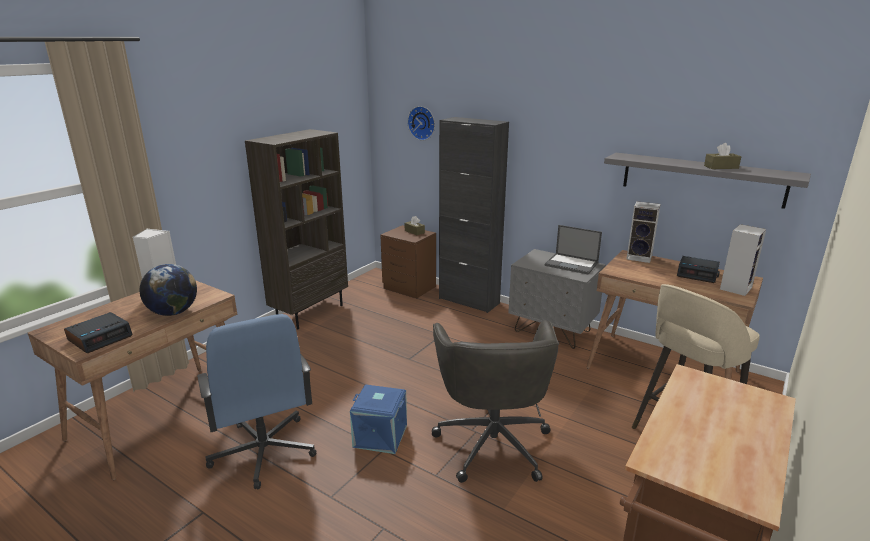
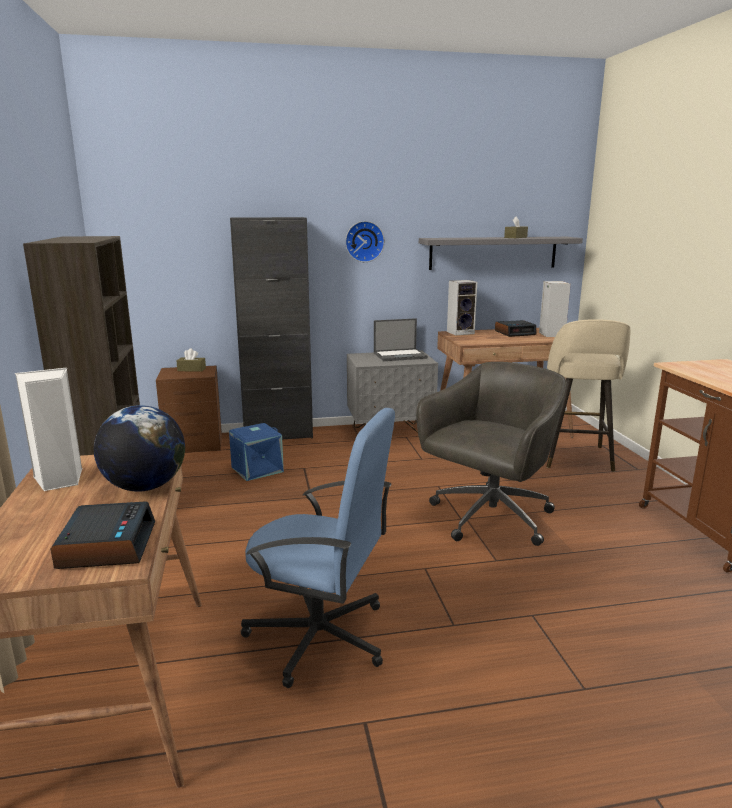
camera: 45 degrees left, 5 degrees down
blue storage box [350,384,407,454] -> blue storage box moved to [229,423,284,481]
wall clock [407,106,435,141] -> wall clock moved to [345,221,385,262]
grey office chair [432,320,559,483] -> grey office chair turned 90 degrees counterclockwise [416,362,567,546]

